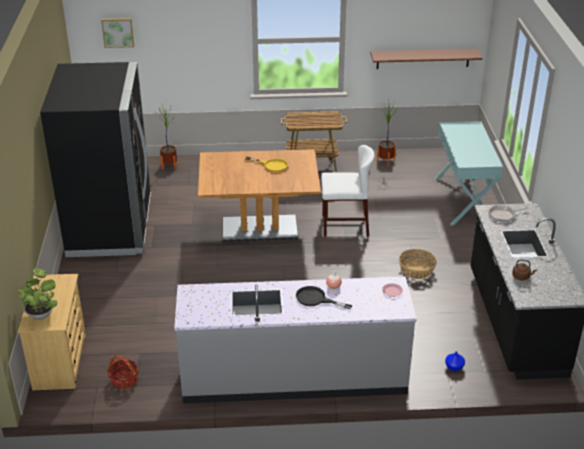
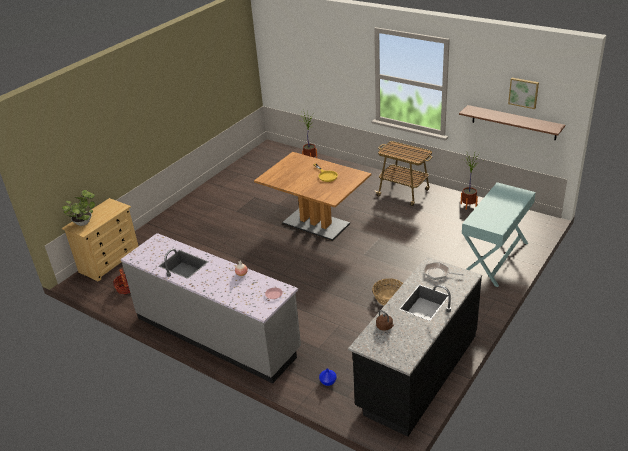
camera: 40 degrees right, 0 degrees up
black fridge [40,62,151,257] -> none
picture [101,18,134,48] -> picture moved to [508,78,539,109]
black frying pan [296,286,352,309] -> none
white chair [321,145,375,236] -> none

